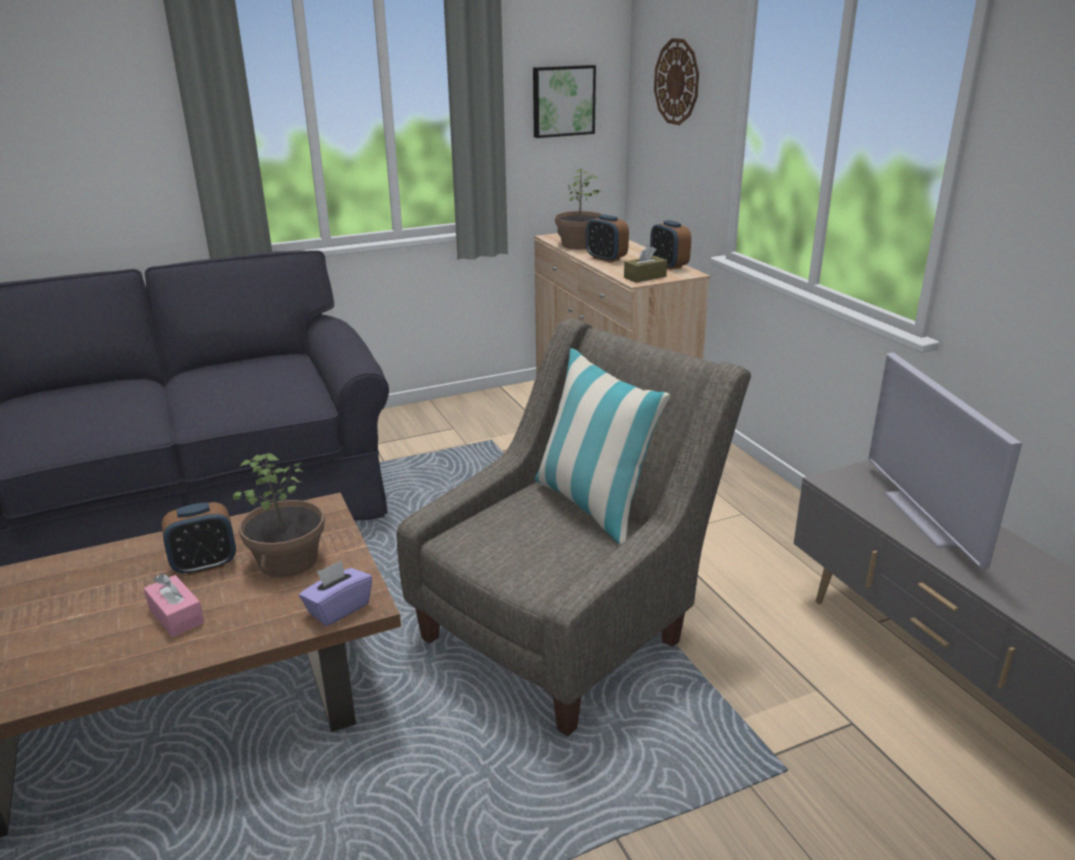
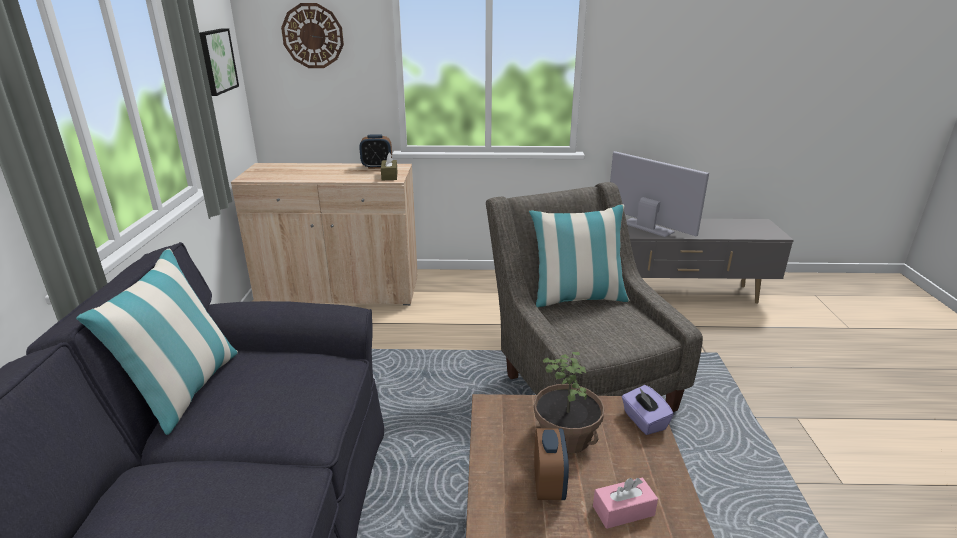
camera: 65 degrees left, 0 degrees up
potted plant [555,169,603,249] -> none
alarm clock [586,215,629,263] -> none
television [868,353,1022,569] -> television turned 150 degrees counterclockwise [610,151,709,237]
none -> pillow [76,248,238,435]

